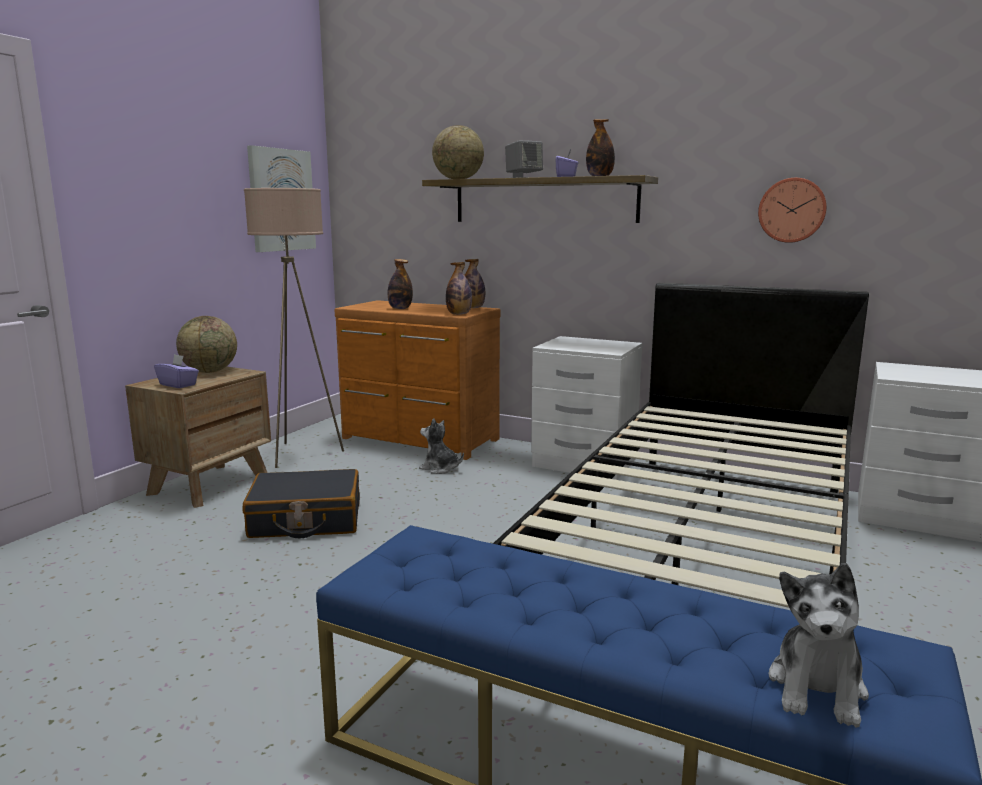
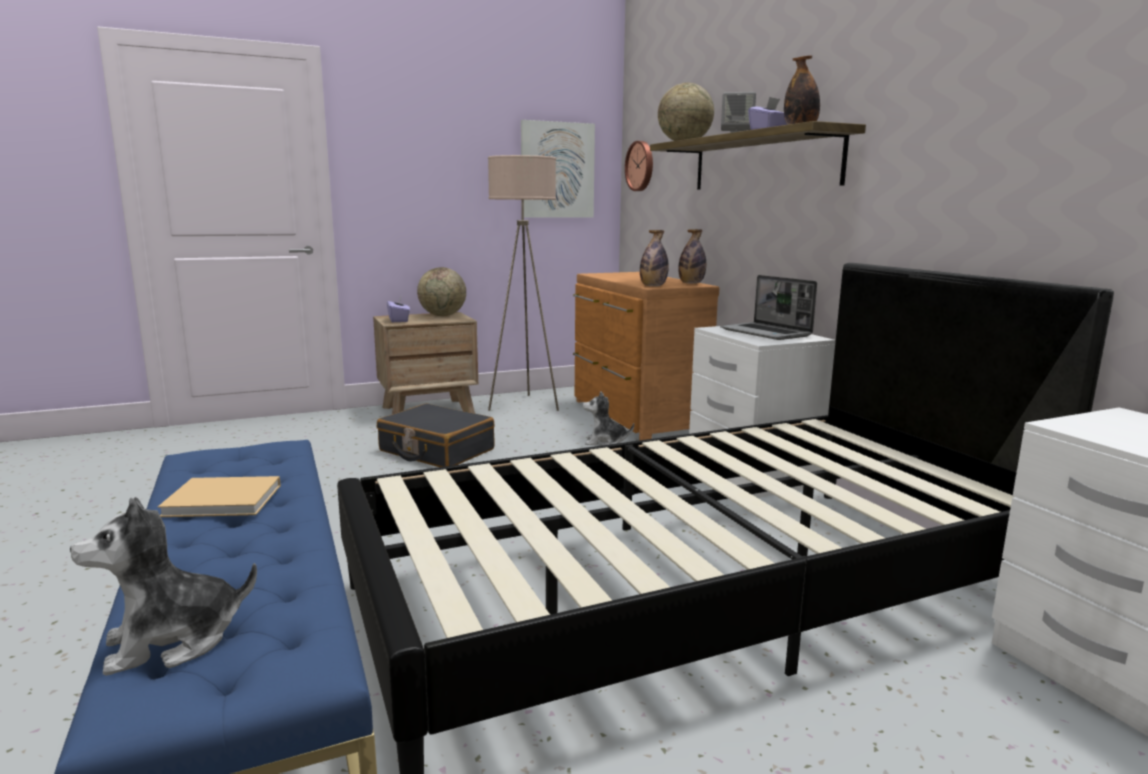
camera: 40 degrees right, 0 degrees up
bottle [387,259,413,309] -> none
plush toy [419,418,464,474] -> plush toy turned 60 degrees counterclockwise [583,391,634,446]
wall clock [758,178,827,243] -> wall clock moved to [625,141,653,191]
none -> beige book [158,476,281,517]
none -> laptop [720,275,817,340]

